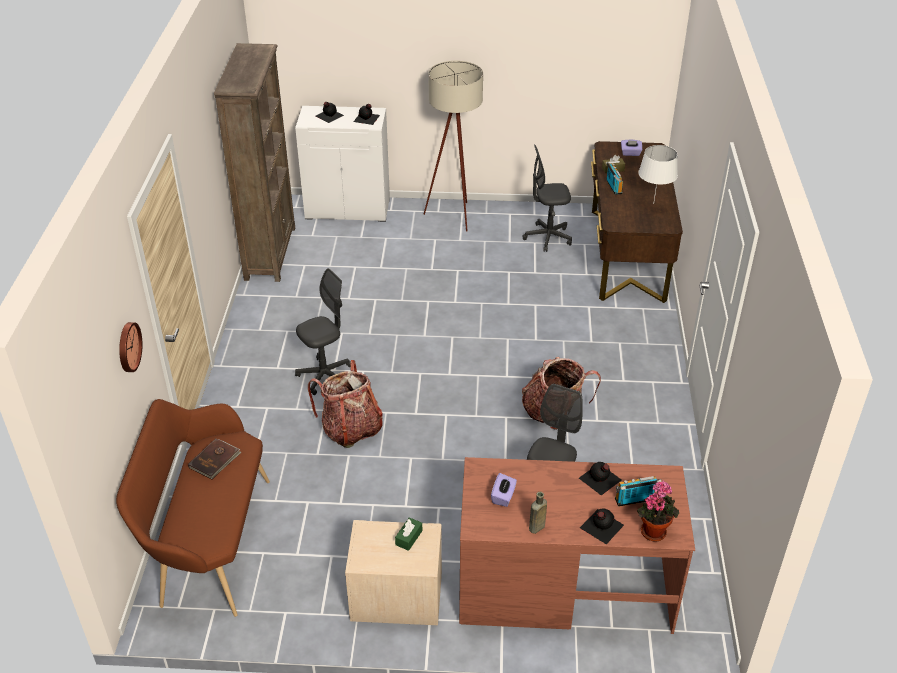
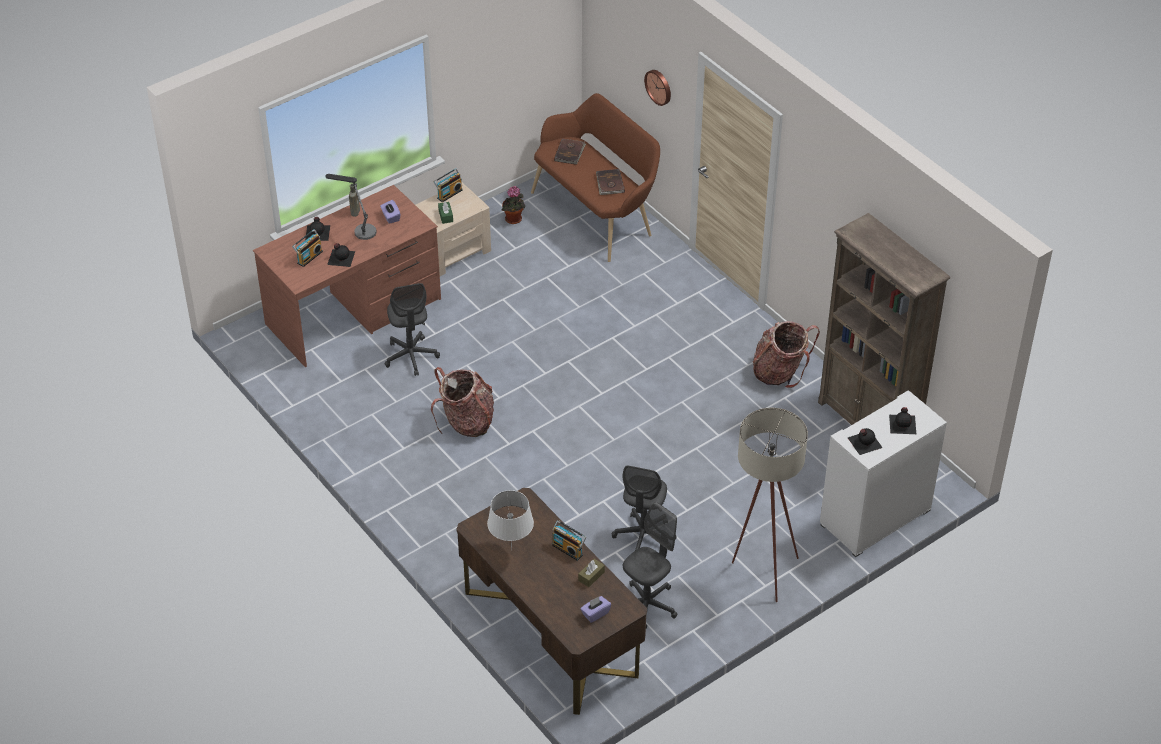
camera: 140 degrees right, 5 degrees up
grey office chair [295,268,351,395] -> grey office chair moved to [612,465,668,551]
backpack [308,360,383,448] -> backpack moved to [753,321,820,388]
potted plant [637,481,679,542] -> potted plant moved to [501,186,526,224]
none -> table lamp [325,174,377,240]
none -> radio [434,168,463,202]
none -> brown book [554,139,586,165]

